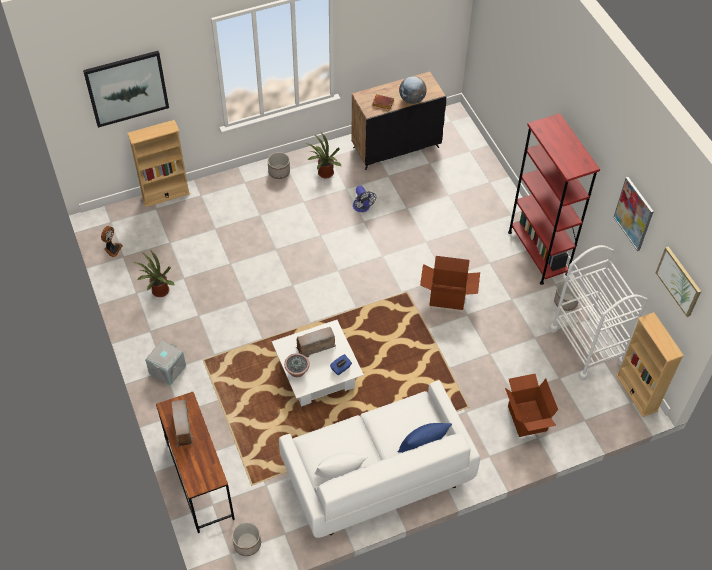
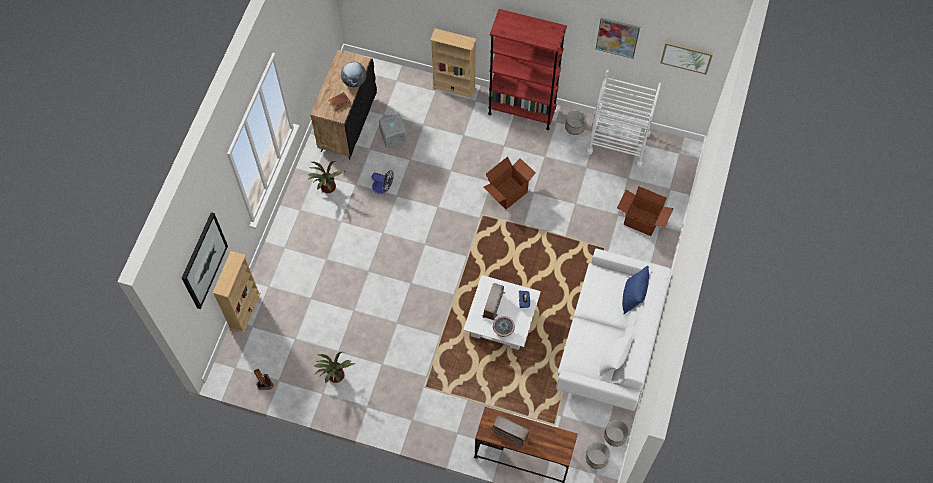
camera: 50 degrees left, 10 degrees up
grey storage box [145,340,186,386] -> grey storage box moved to [379,114,407,149]
planter [267,152,290,179] -> planter moved to [604,420,629,447]
beige bookcase [616,312,684,417] -> beige bookcase moved to [430,28,477,98]

